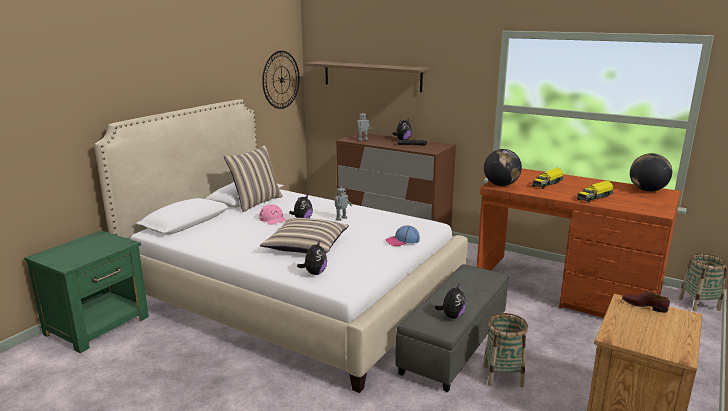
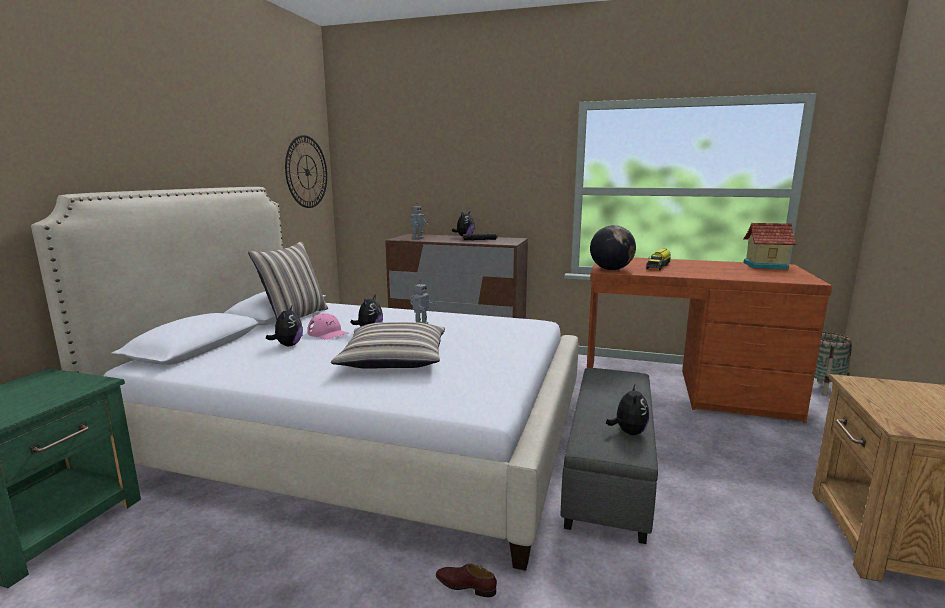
camera: 15 degrees left, 5 degrees down
plush toy [297,240,327,275] -> plush toy moved to [266,306,303,346]
shelf [305,61,431,92] -> none
cap [385,225,420,246] -> none
basket [483,313,528,387] -> none
toy truck [577,181,613,203] -> none
brown shoe [622,291,670,313] -> brown shoe moved to [436,564,497,597]
globe [630,153,672,192] -> toy house [743,223,797,270]

